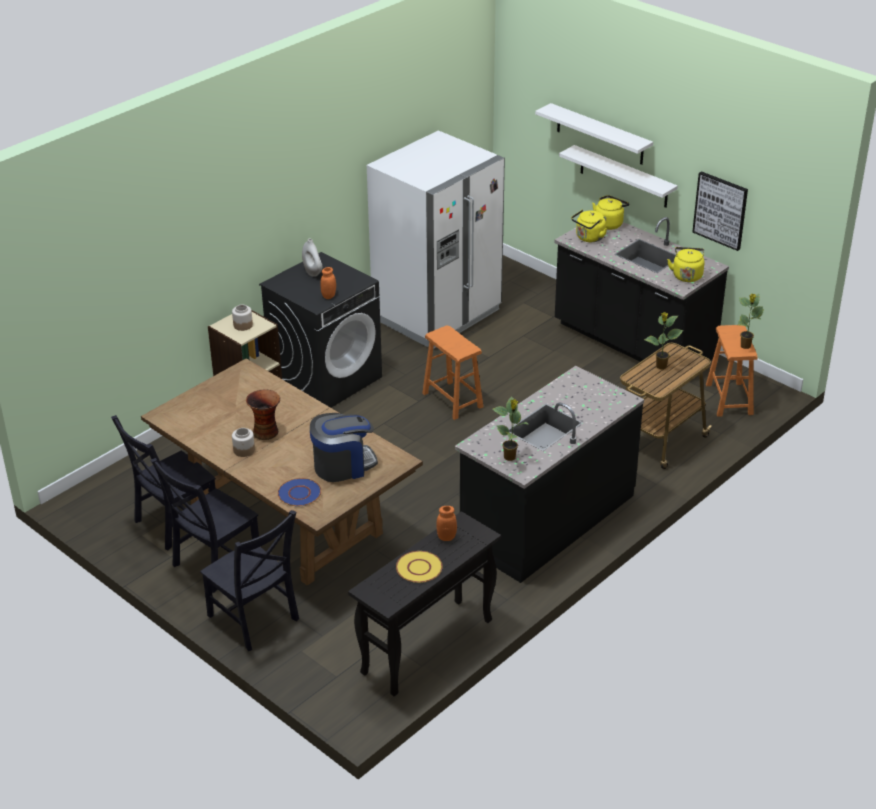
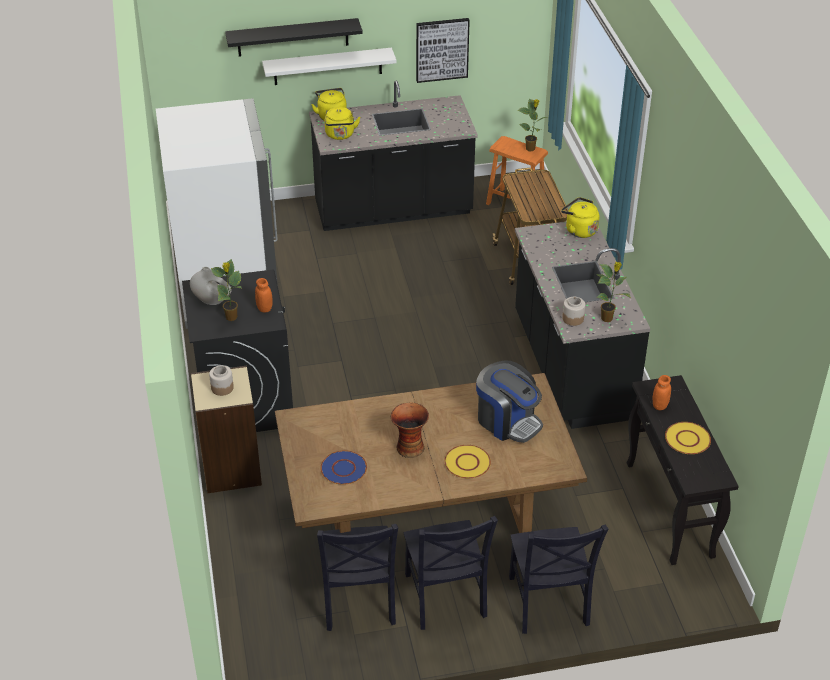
camera: 55 degrees left, 5 degrees up
black chair [200,510,299,651] -> black chair turned 90 degrees clockwise [509,525,608,634]
jar [232,428,255,457] -> jar moved to [562,297,585,326]
blue plate [278,478,322,506] -> blue plate moved to [320,450,367,485]
coffee machine [310,413,378,482] -> coffee machine turned 120 degrees clockwise [476,360,543,443]
orange stool [422,325,484,420] -> none
white shelf [535,103,653,165] -> black shelf [225,18,363,57]
potted plant [644,312,684,369] -> potted plant moved to [211,259,242,321]
yellow kettle [667,247,704,282] -> yellow kettle moved to [561,197,599,238]
none -> yellow plate [444,445,491,478]

